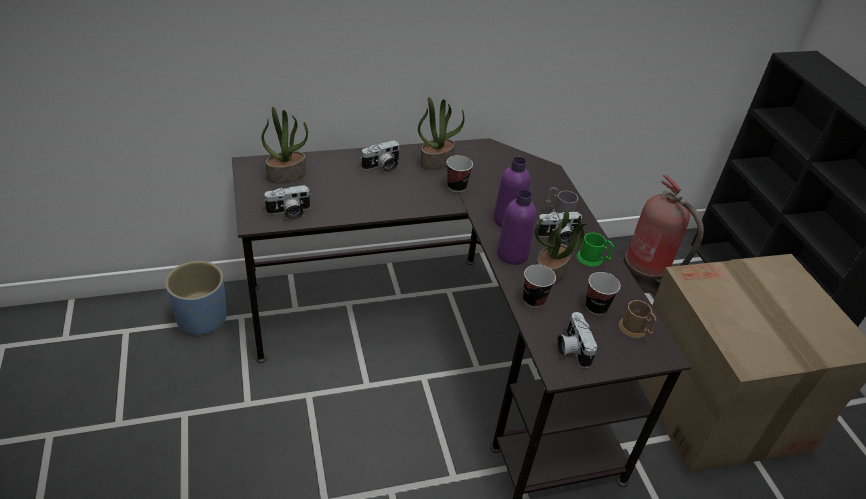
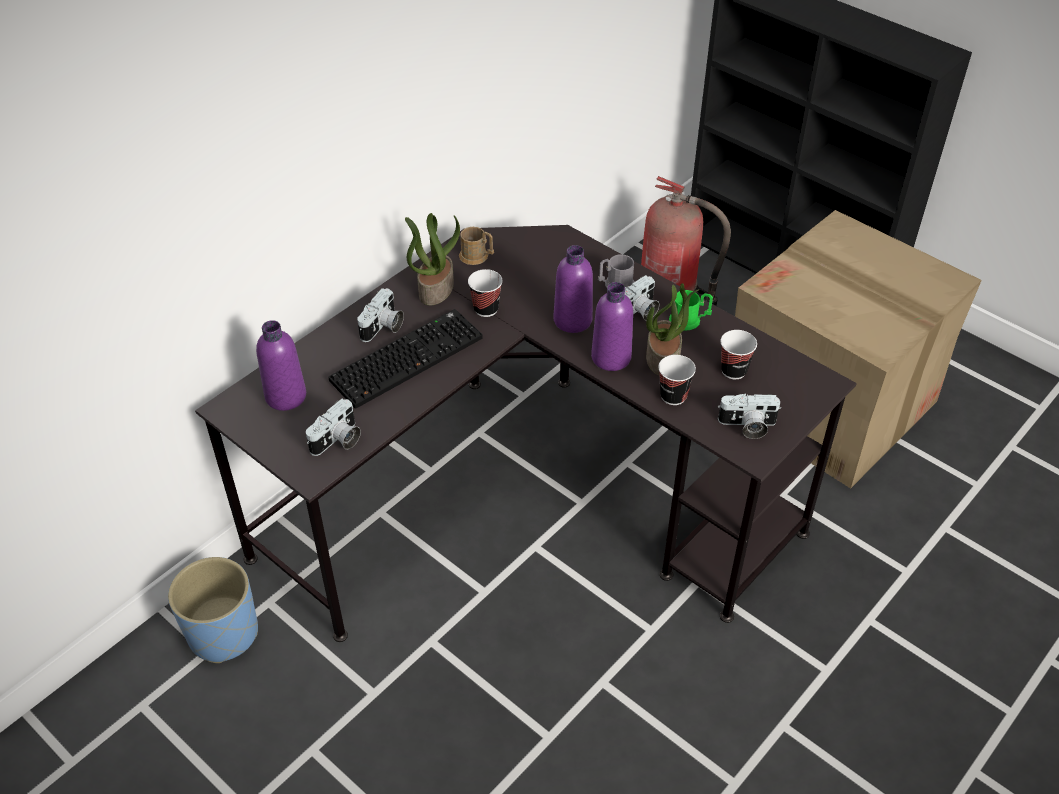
camera: 30 degrees left, 5 degrees up
potted plant [261,107,308,184] -> purple bottle [256,320,306,411]
camera [557,312,598,368] -> camera turned 45 degrees counterclockwise [718,394,781,439]
brown mug [618,300,657,338] -> brown mug moved to [459,227,494,265]
none -> keyboard [328,309,482,409]

